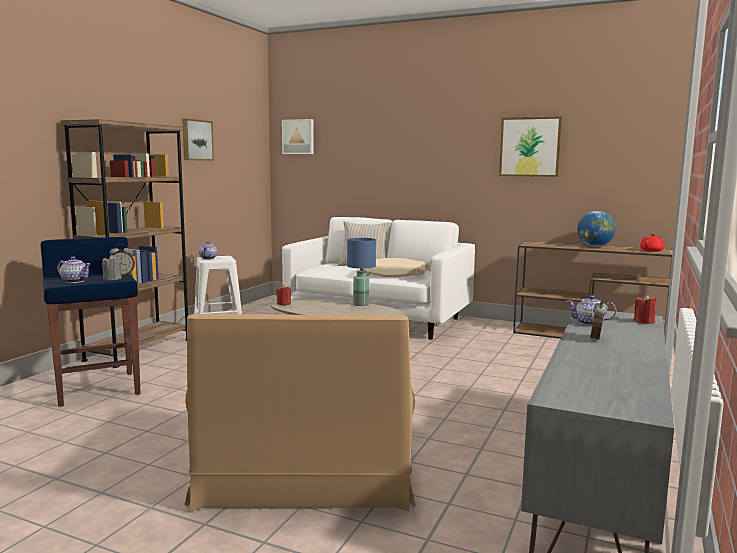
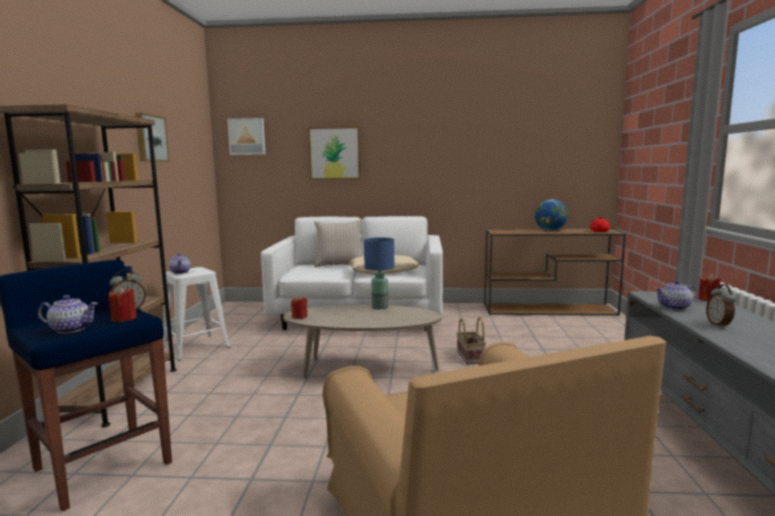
camera: 20 degrees left, 0 degrees up
grey candle [102,255,122,280] -> red candle [109,286,137,322]
picture [499,116,562,177] -> picture moved to [308,126,361,180]
none -> basket [457,317,486,365]

